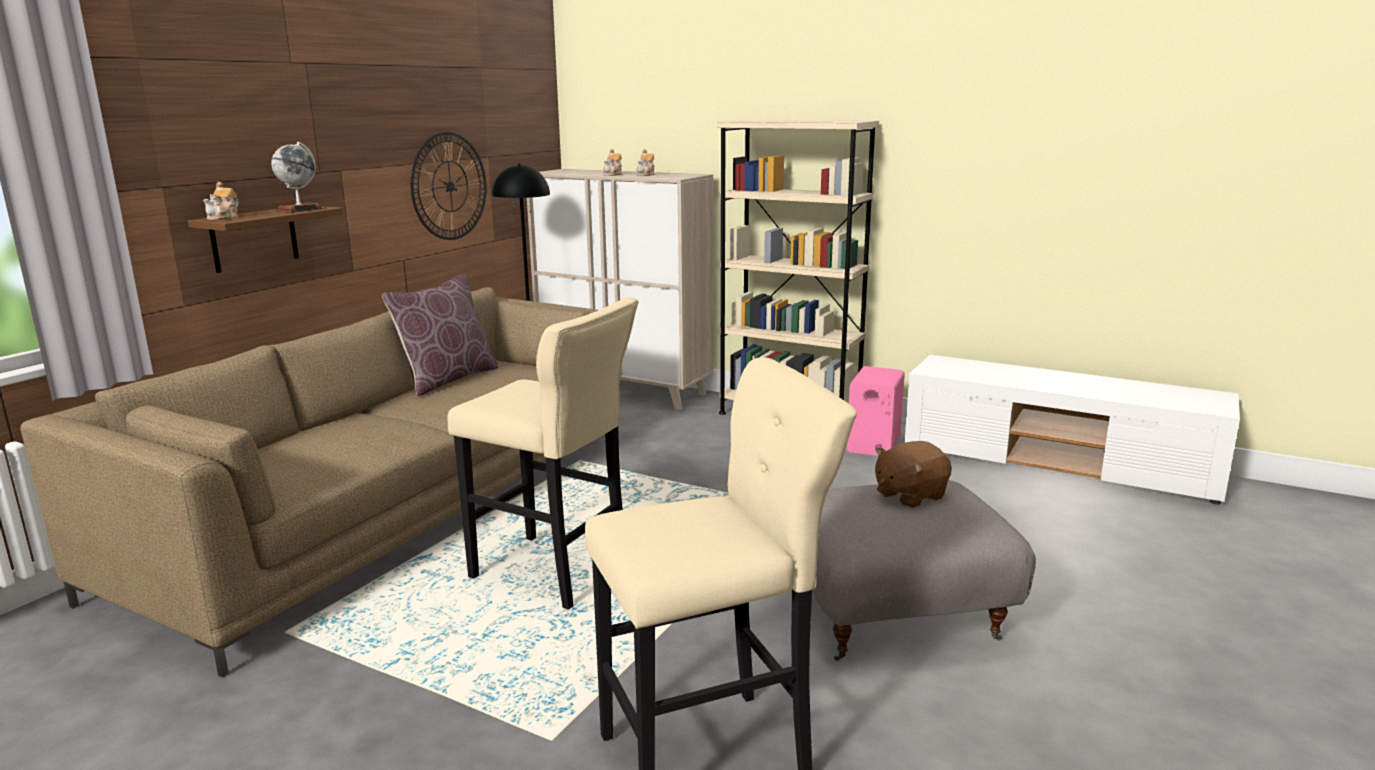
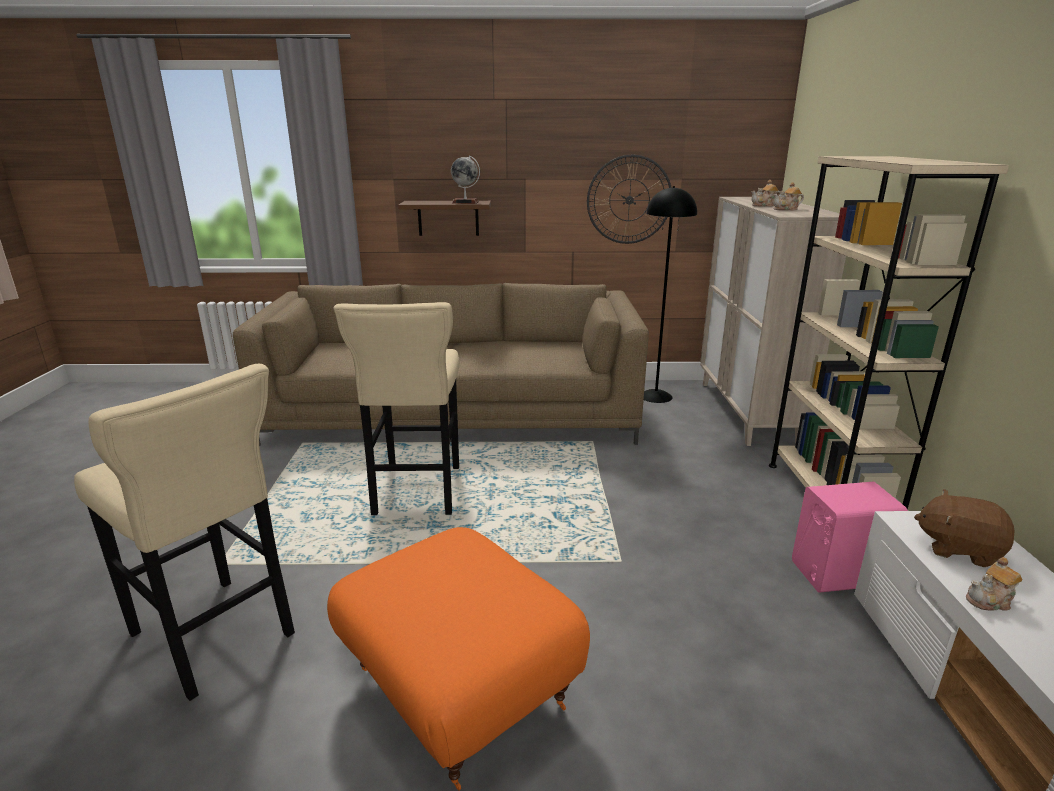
camera: 60 degrees right, 5 degrees up
teapot [203,182,239,220] -> teapot moved to [966,557,1023,611]
brown pillow [382,274,498,397] -> none
grey ottoman [812,480,1036,661] -> orange ottoman [327,527,590,791]
brown plush toy [875,441,952,508] -> brown plush toy moved to [914,489,1015,567]

